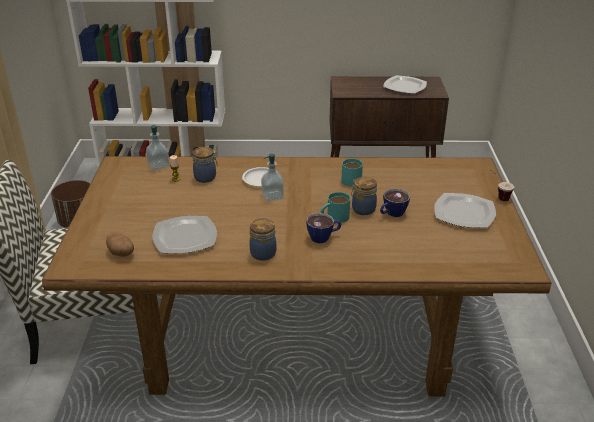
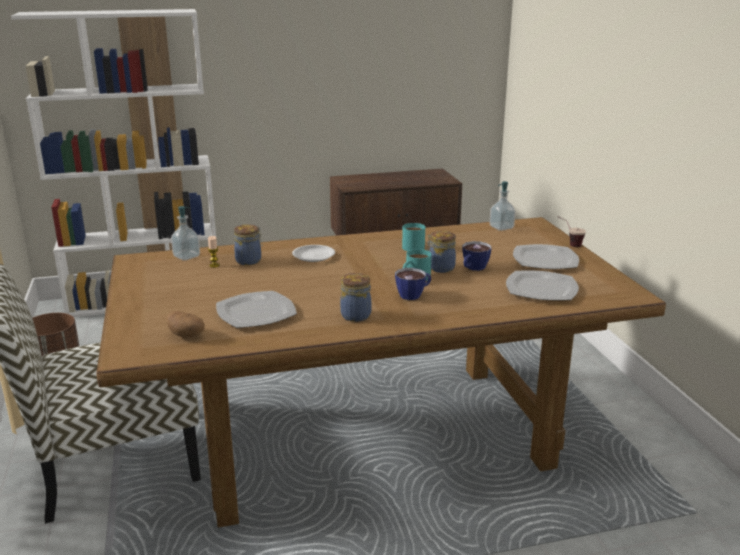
camera: 15 degrees left, 10 degrees down
soap dispenser [261,154,284,201] -> soap dispenser moved to [489,181,515,231]
plate [383,75,427,94] -> plate moved to [506,271,579,300]

